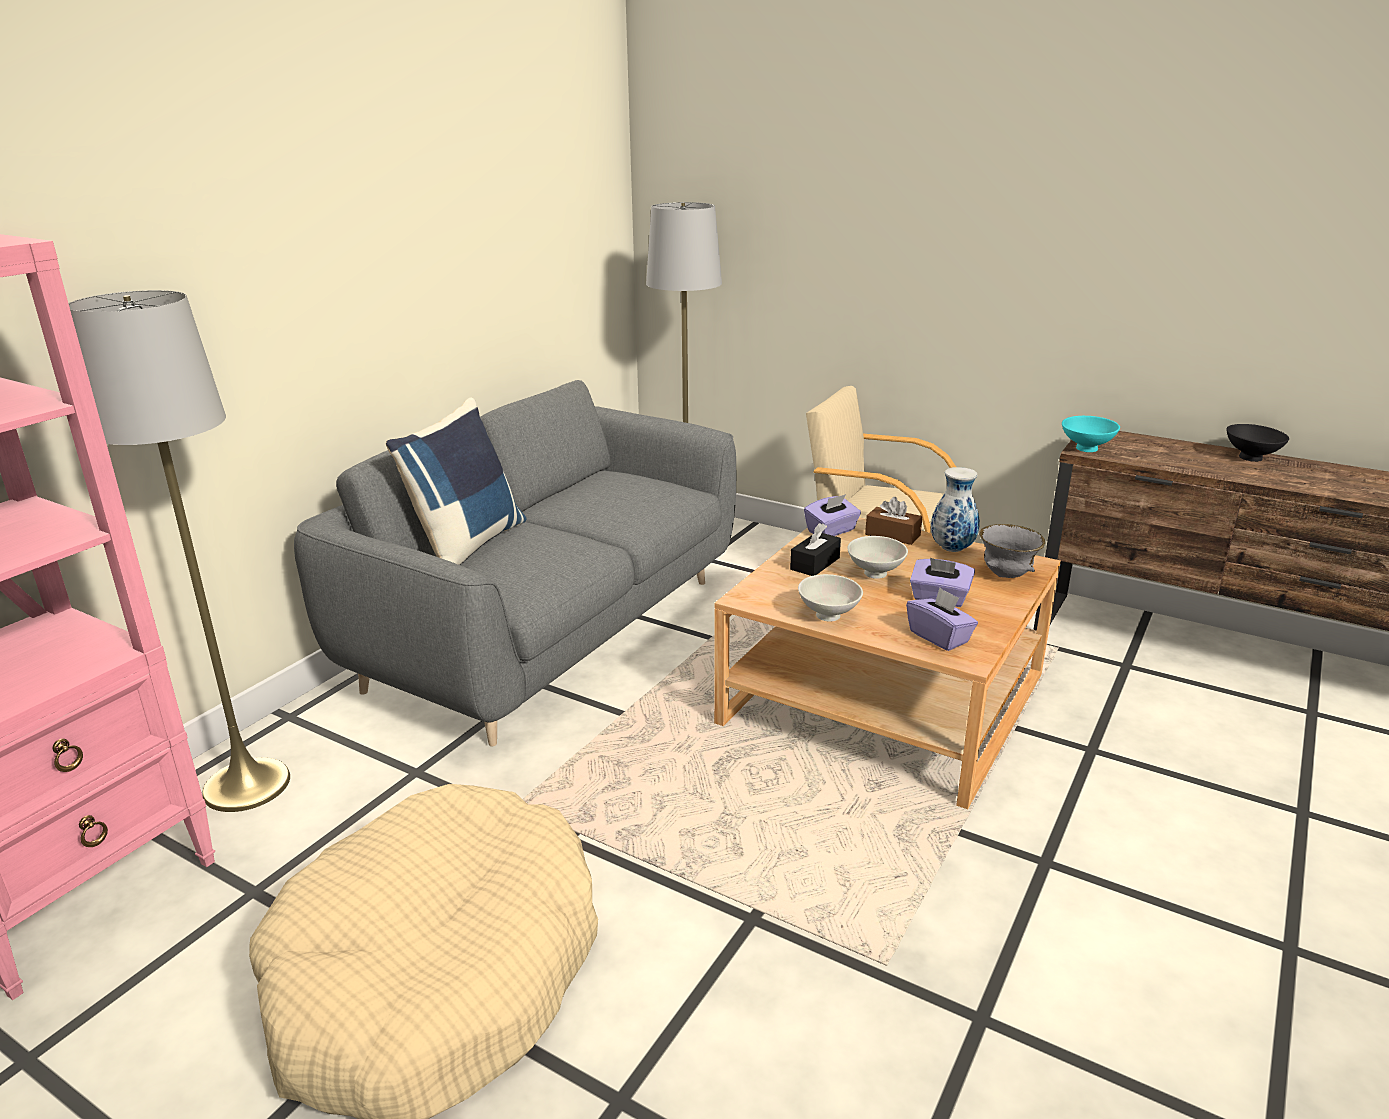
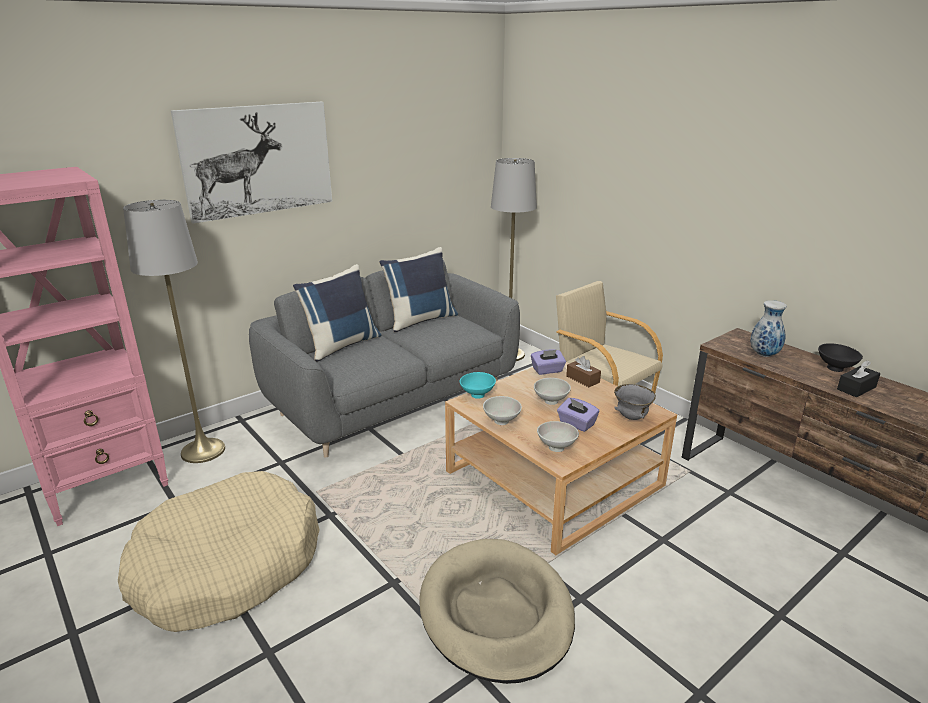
camera: 20 degrees right, 0 degrees up
black tissue box [790,523,841,576] -> black tissue box moved to [837,360,880,397]
purple tissue box [906,587,978,651] -> white bowl [537,421,579,452]
vase [931,467,980,552] -> vase moved to [750,300,787,357]
turquoise bowl [1062,416,1120,452] -> turquoise bowl moved to [460,372,496,399]
none -> picture [171,102,332,224]
none -> blue pillow [379,247,458,332]
none -> beige dog bed [419,539,575,684]

